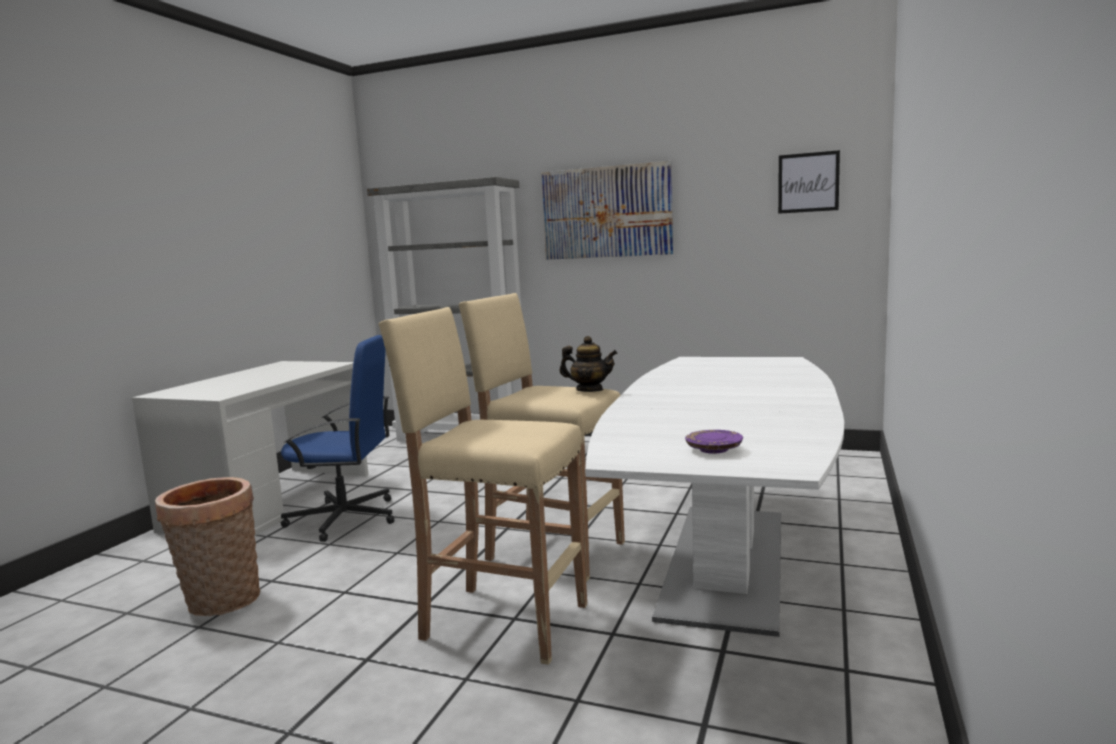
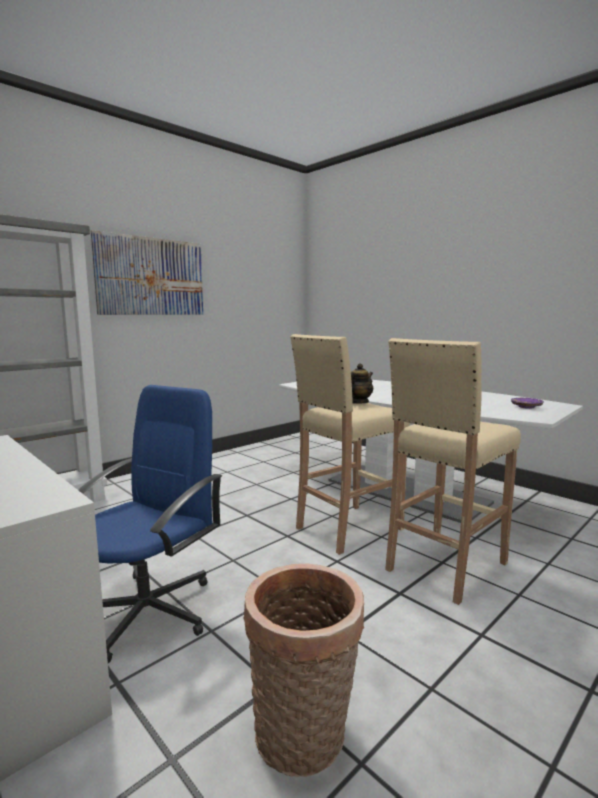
camera: 65 degrees left, 0 degrees up
picture [778,150,840,214] -> none

